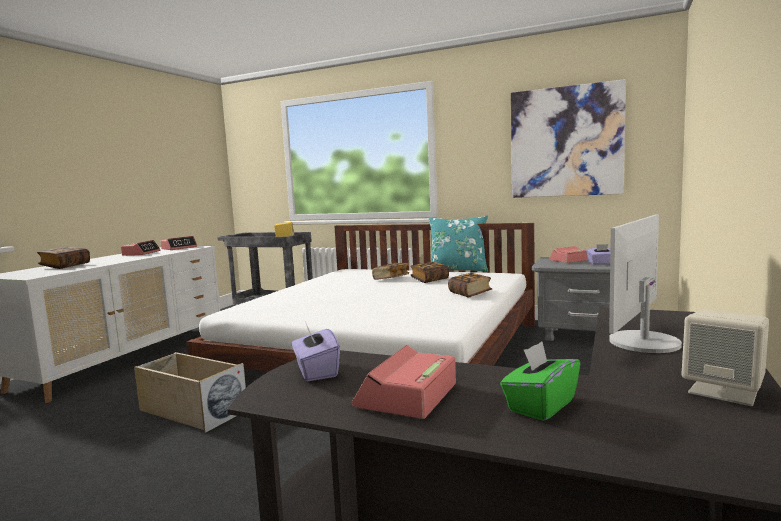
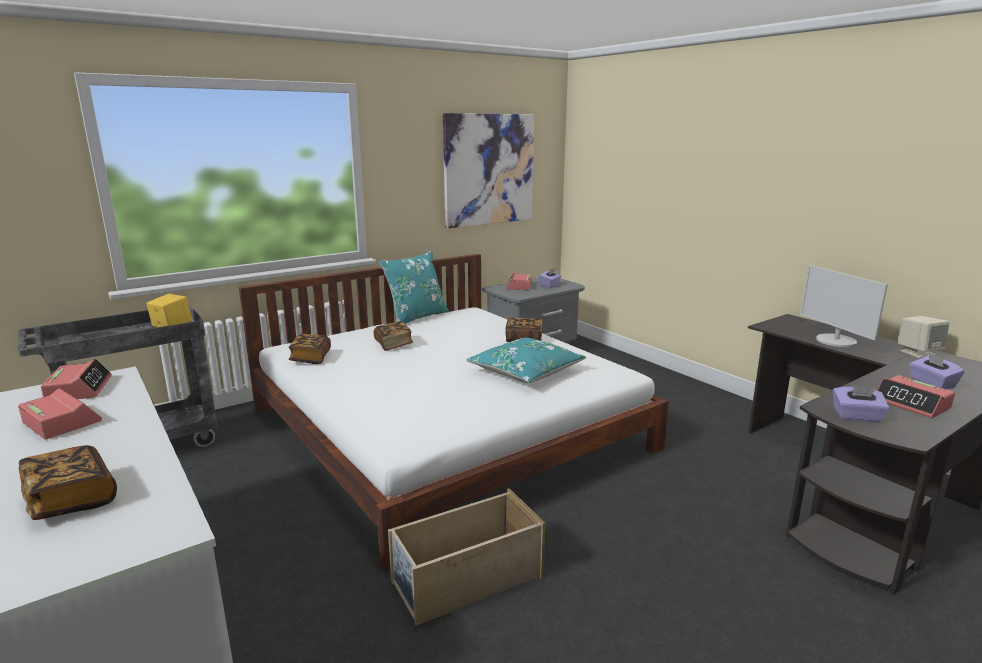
camera: 60 degrees left, 10 degrees up
book [410,262,449,283] -> book moved to [289,334,331,364]
green tissue box [500,341,580,421] -> purple tissue box [909,352,965,389]
none -> turquoise pillow [466,338,586,383]

